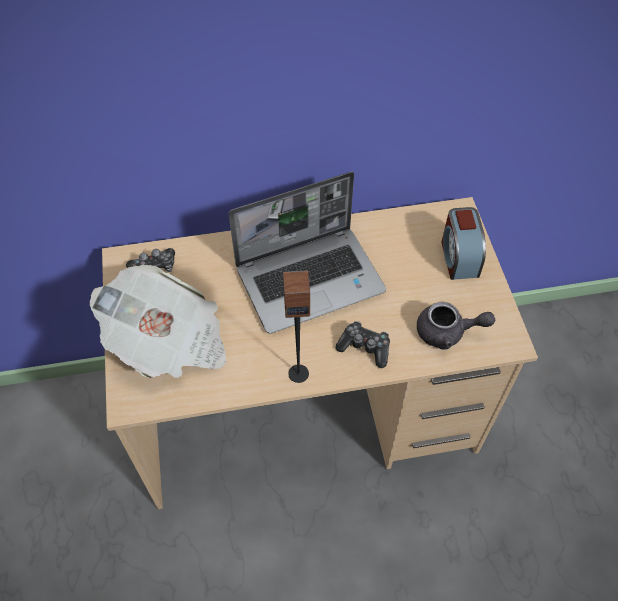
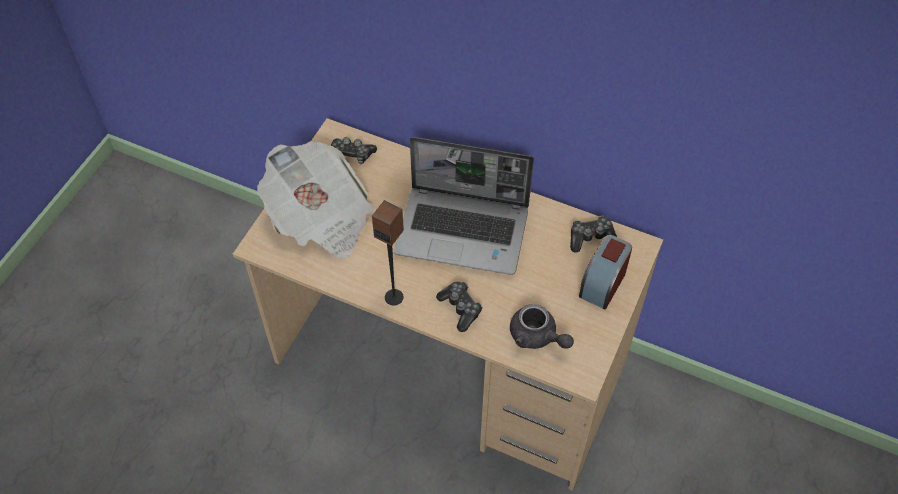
camera: 35 degrees right, 0 degrees up
none -> game controller [570,216,617,252]

